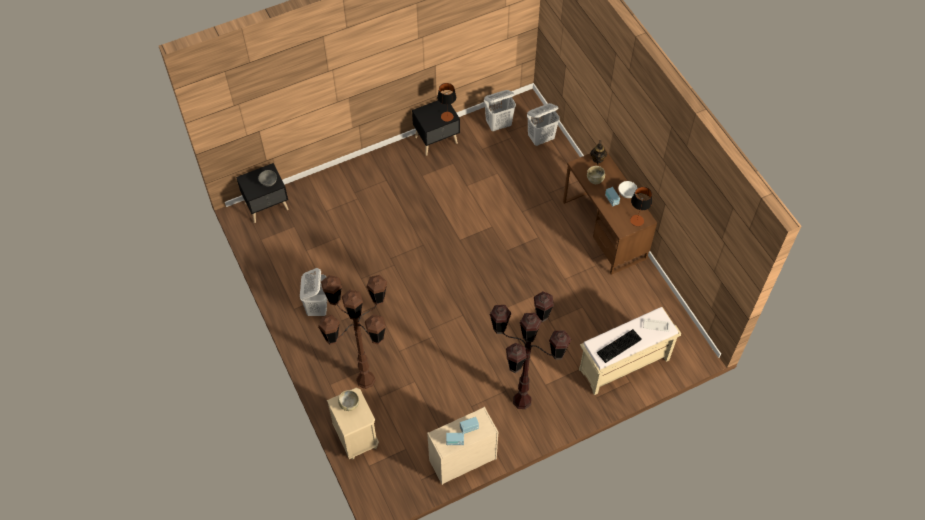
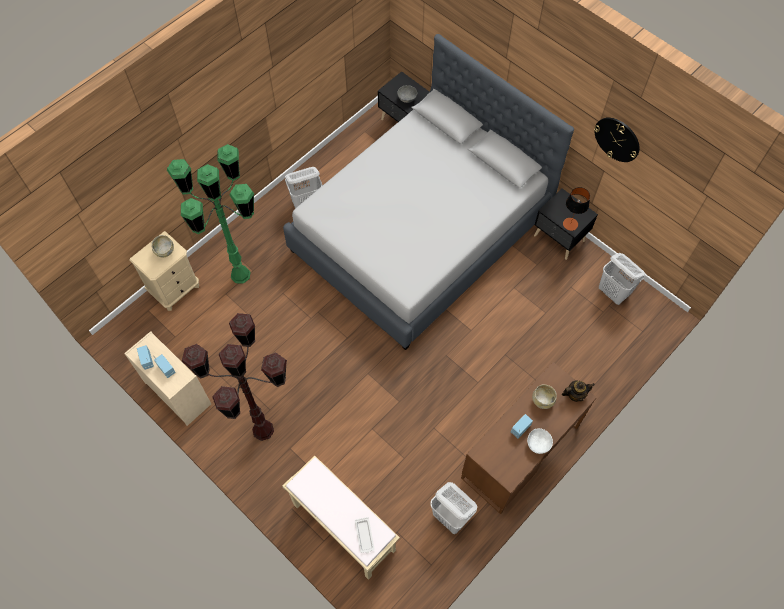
camera: 70 degrees right, 5 degrees up
brown floor lamp [318,275,387,389] -> green floor lamp [167,144,254,284]
white laundry basket [527,103,560,146] -> white laundry basket moved to [430,482,477,534]
keyboard [597,329,642,363] -> none
table lamp [630,187,652,226] -> none
none -> grey bed [283,34,574,350]
none -> wall clock [594,117,640,162]

